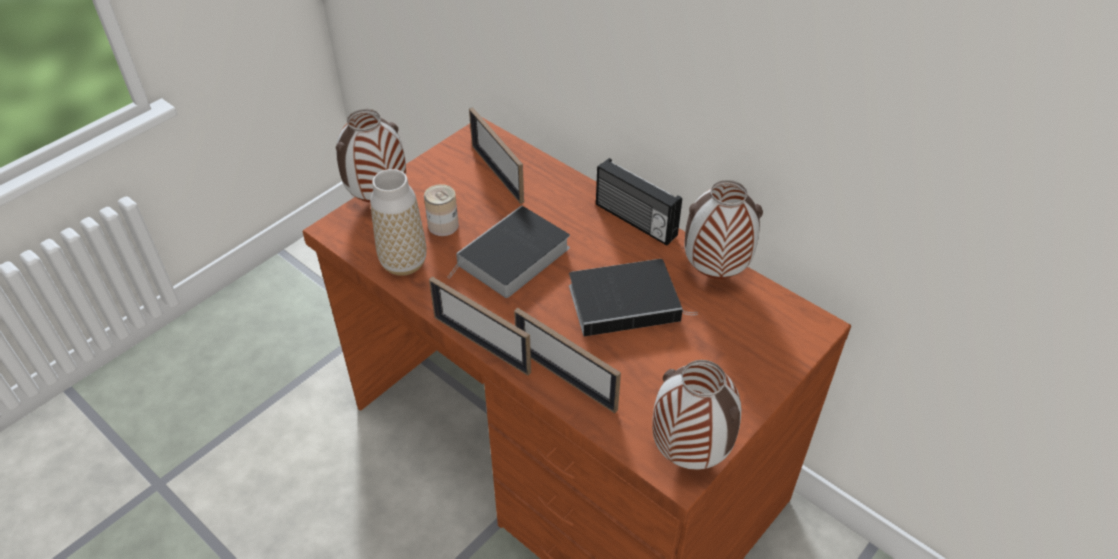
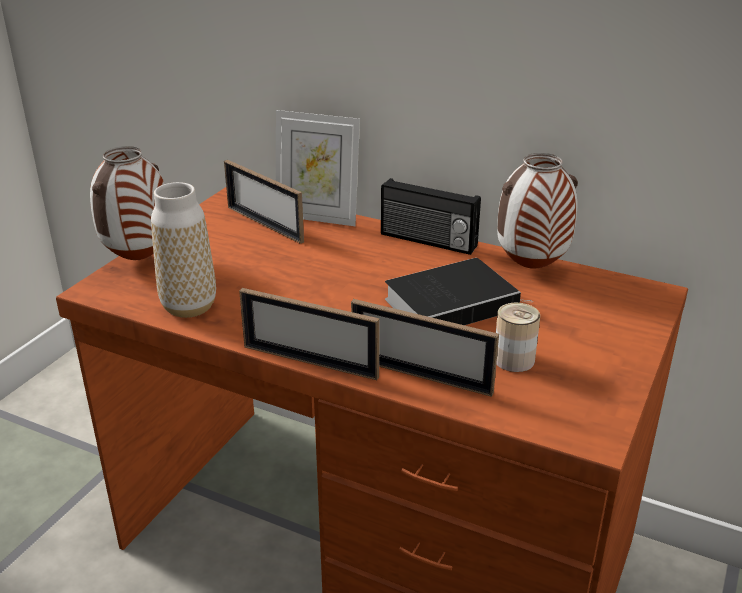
camera: 15 degrees left, 15 degrees down
can [424,184,459,236] -> can moved to [496,303,540,372]
book [448,205,570,298] -> none
vase [652,360,741,470] -> none
none -> picture frame [276,110,360,226]

